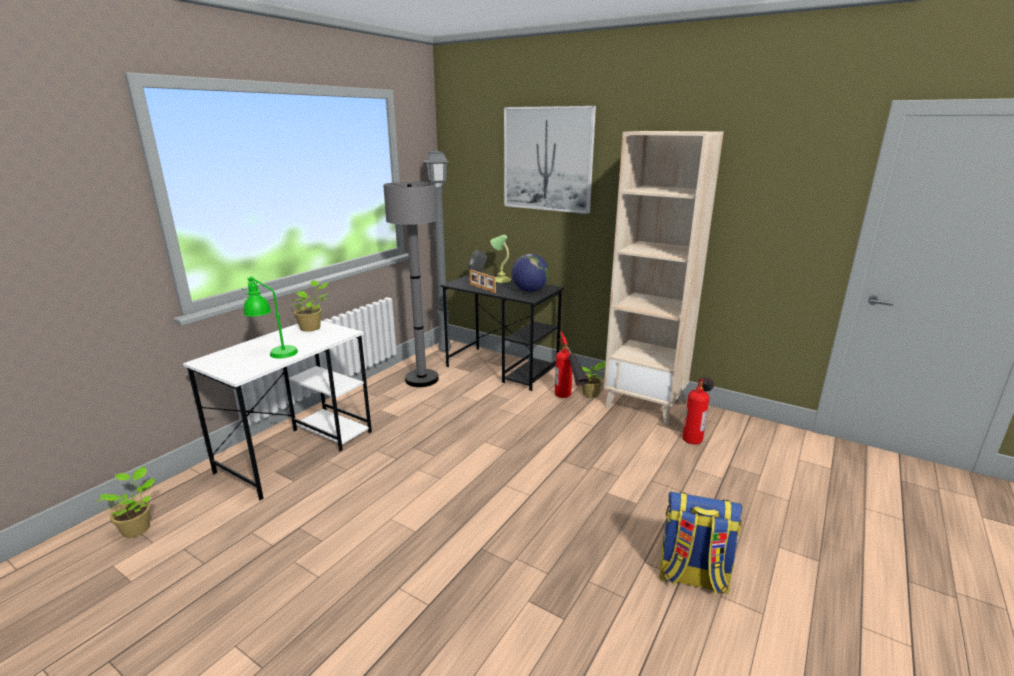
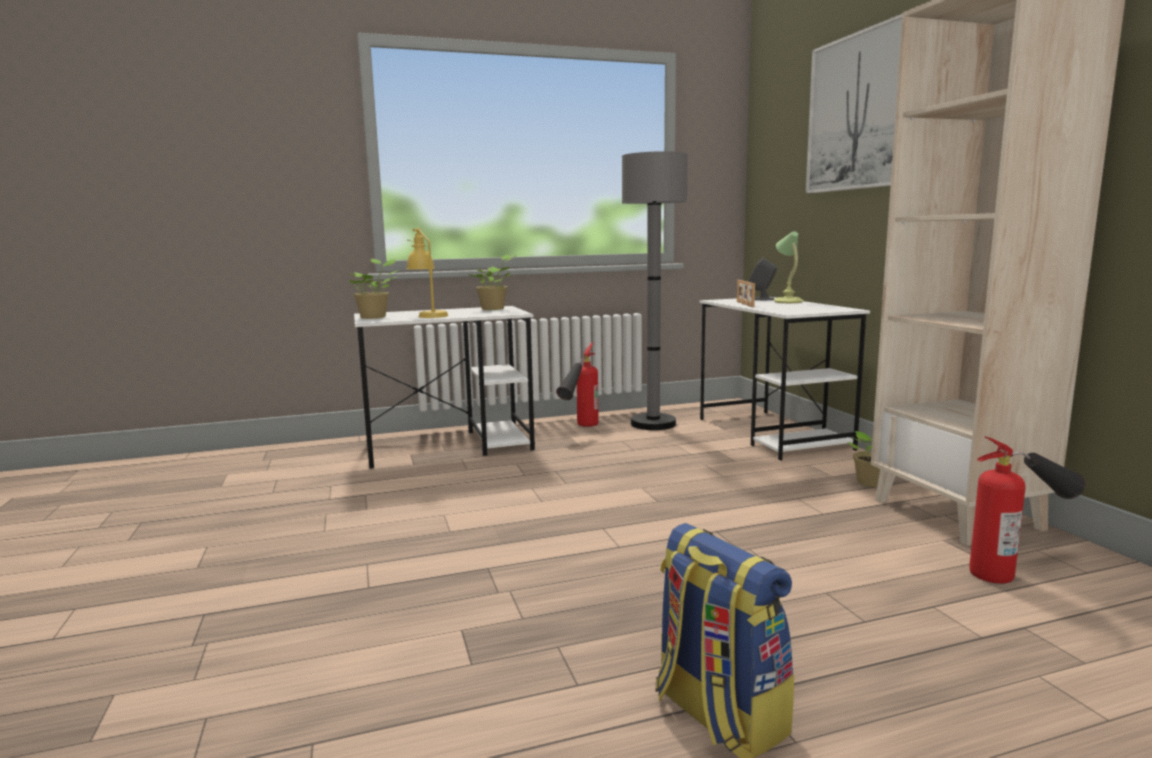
camera: 40 degrees right, 10 degrees down
potted plant [95,466,156,538] -> potted plant moved to [348,259,399,319]
green table lamp [241,276,298,359] -> yellow table lamp [406,228,448,318]
grey floor lamp [423,150,451,352] -> none
black desk [440,274,564,391] -> white desk [700,297,870,461]
globe [512,254,549,292] -> none
fire extinguisher [555,332,589,398] -> fire extinguisher moved to [556,342,599,427]

